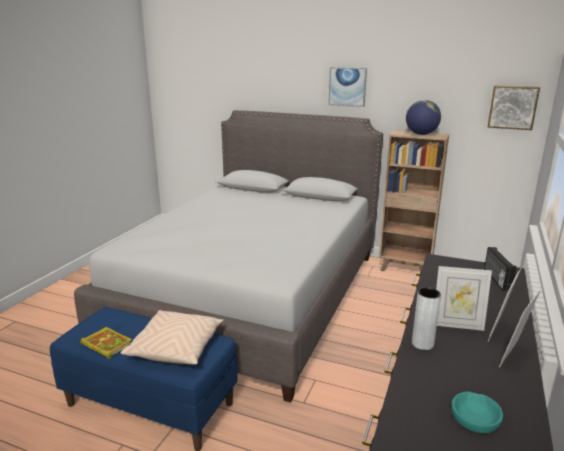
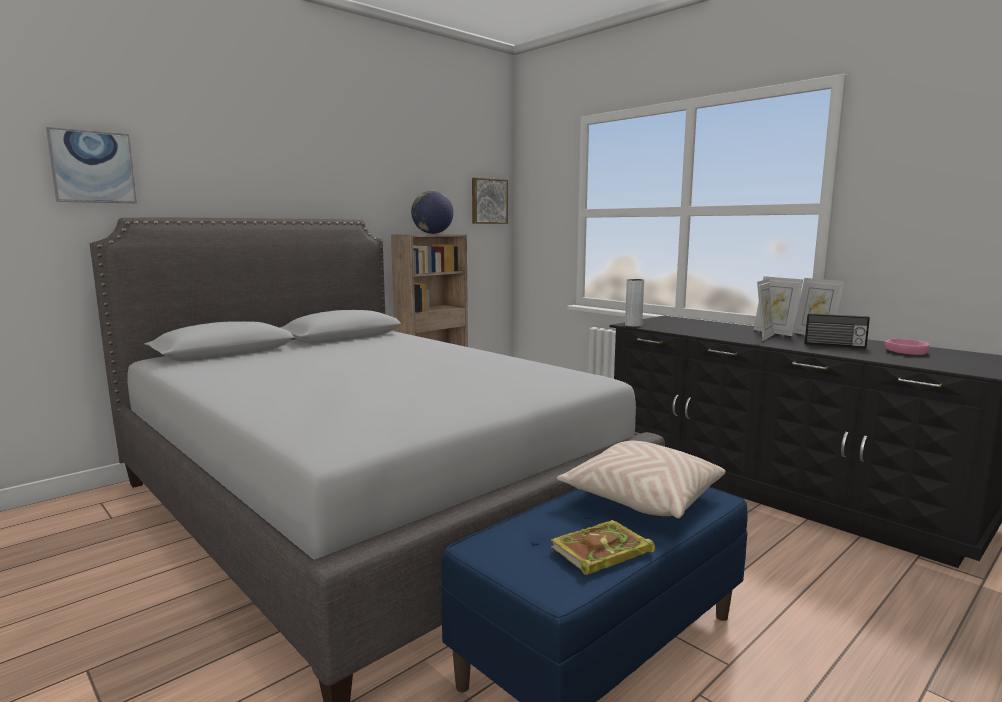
camera: 65 degrees left, 10 degrees down
picture [328,67,367,107] -> picture moved to [46,127,137,204]
grey vase [412,287,441,350] -> grey vase moved to [625,279,644,327]
turquoise bowl [451,392,503,434] -> pink bowl [885,339,930,355]
radio [484,247,517,291] -> radio moved to [805,313,870,348]

